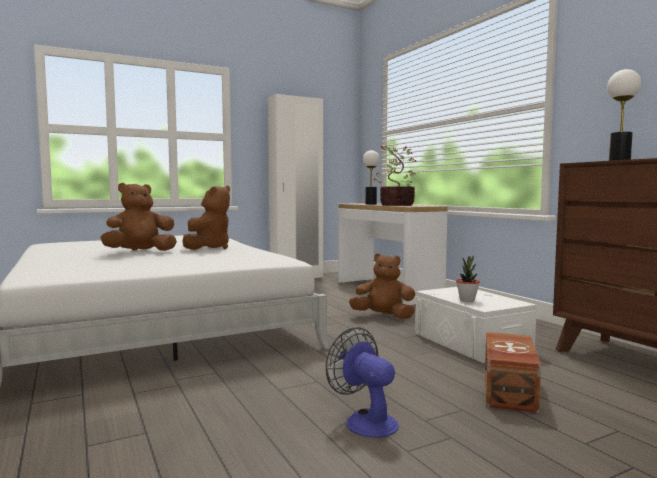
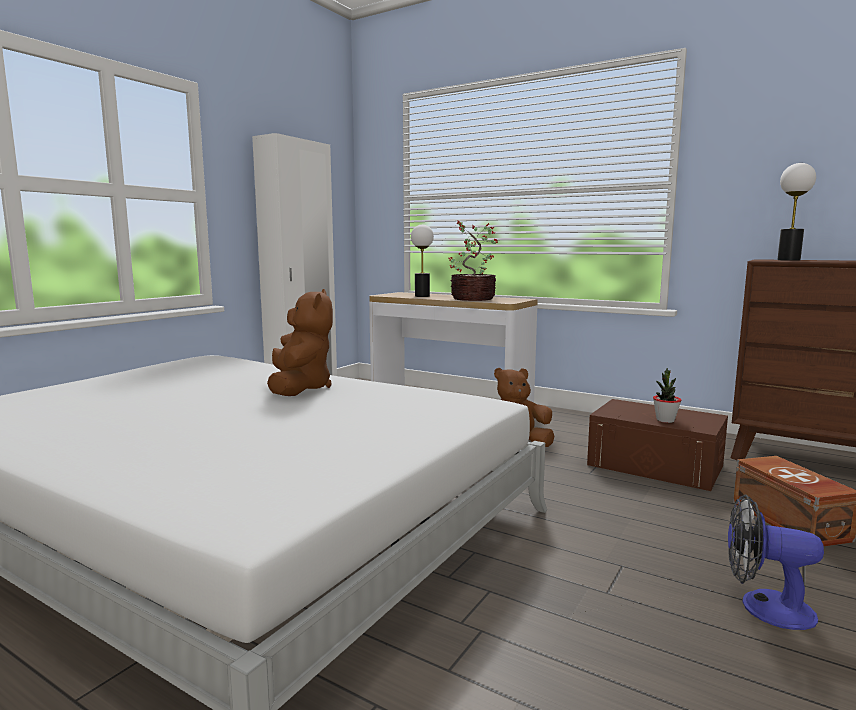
camera: 30 degrees left, 5 degrees up
brown plush toy [100,183,177,251] -> none
white storage box [415,287,537,363] -> brown storage box [587,399,728,491]

